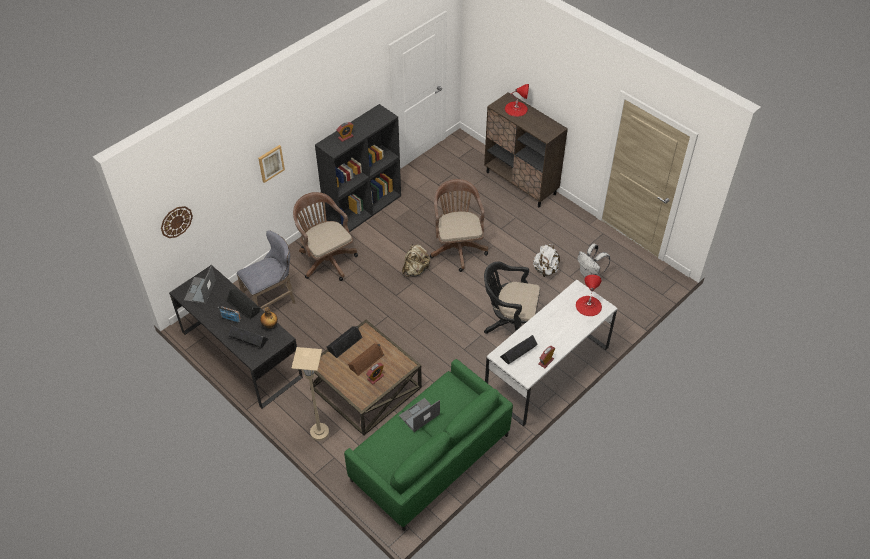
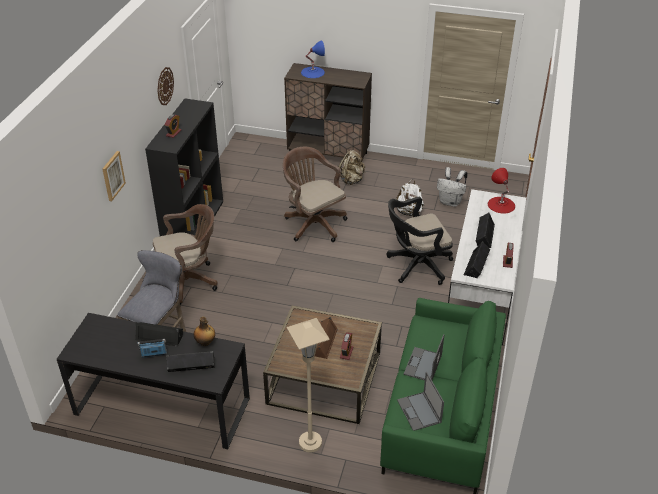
camera: 30 degrees left, 10 degrees down
wall clock [161,206,193,238] -> wall clock moved to [157,67,174,105]
laptop [184,265,216,304] -> laptop moved to [397,372,444,431]
brown office chair [293,192,358,281] -> brown office chair turned 135 degrees clockwise [153,204,218,306]
black speaker [327,326,363,358] -> black speaker moved to [475,213,495,248]
beige backpack [402,244,430,277] -> beige backpack moved to [339,150,365,185]
red table lamp [505,84,529,117] -> blue table lamp [301,40,325,78]

